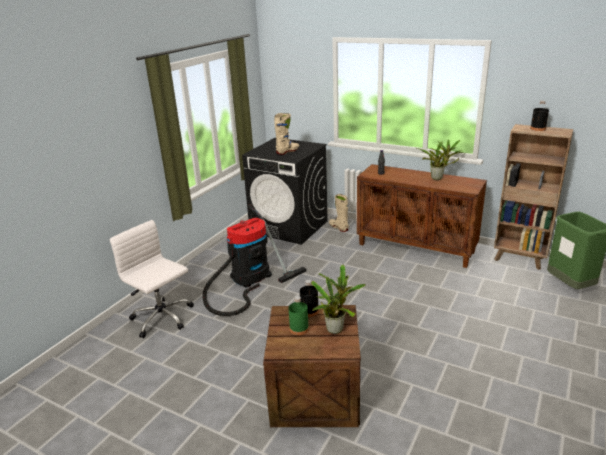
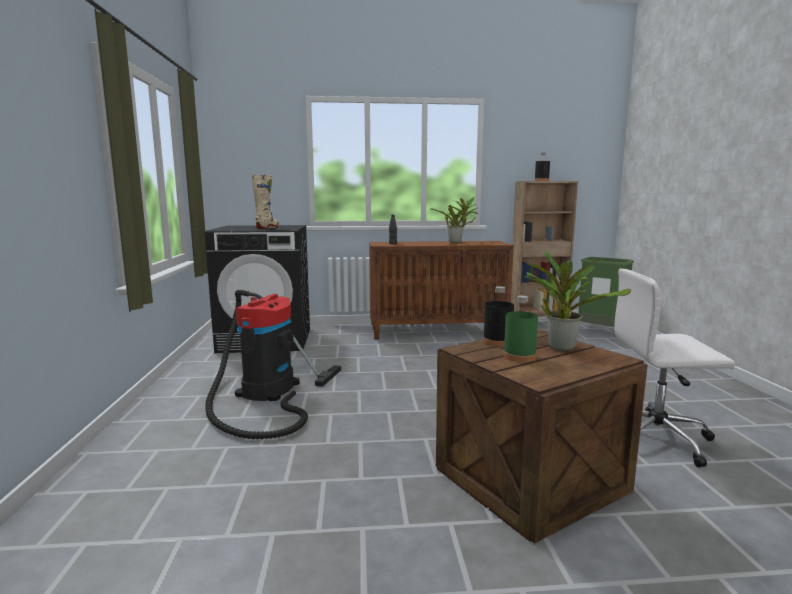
camera: 35 degrees left, 15 degrees down
white office chair [110,220,194,338] -> white office chair moved to [614,269,735,468]
beige boot [329,194,349,232] -> none

